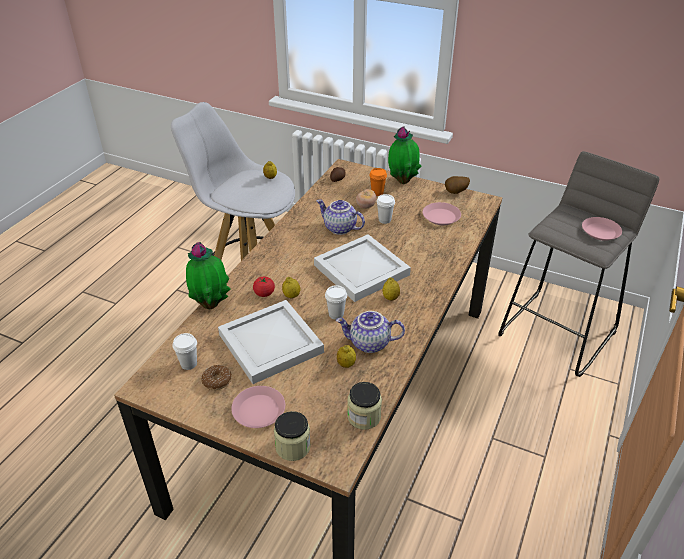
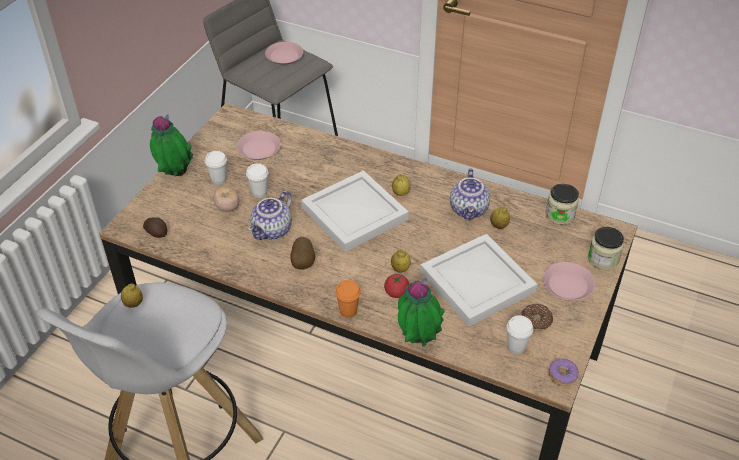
camera: 90 degrees left, 5 degrees up
white cup [325,285,347,320] -> white cup moved to [205,151,227,185]
orange cup [369,168,387,196] -> orange cup moved to [335,280,361,318]
potato [445,176,470,194] -> potato moved to [290,237,315,270]
none -> donut [549,359,579,386]

